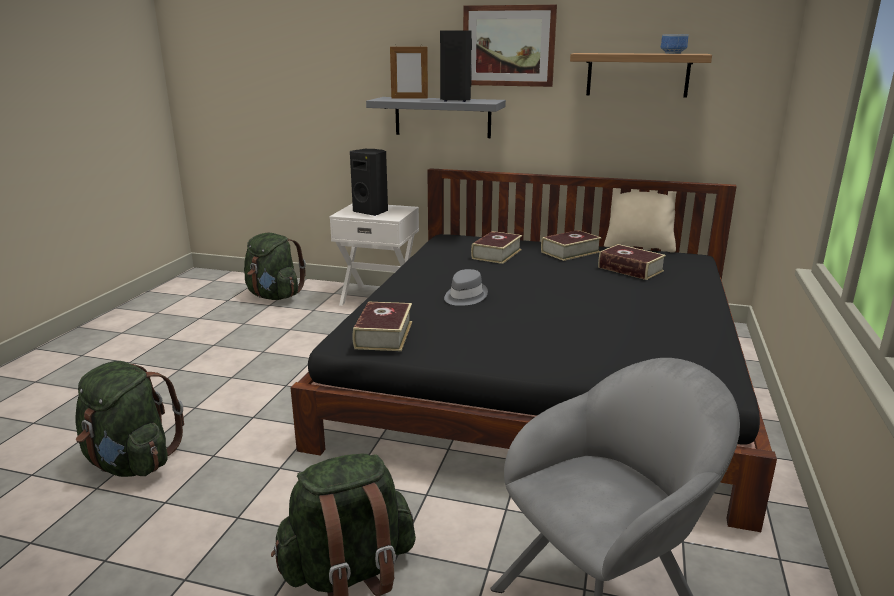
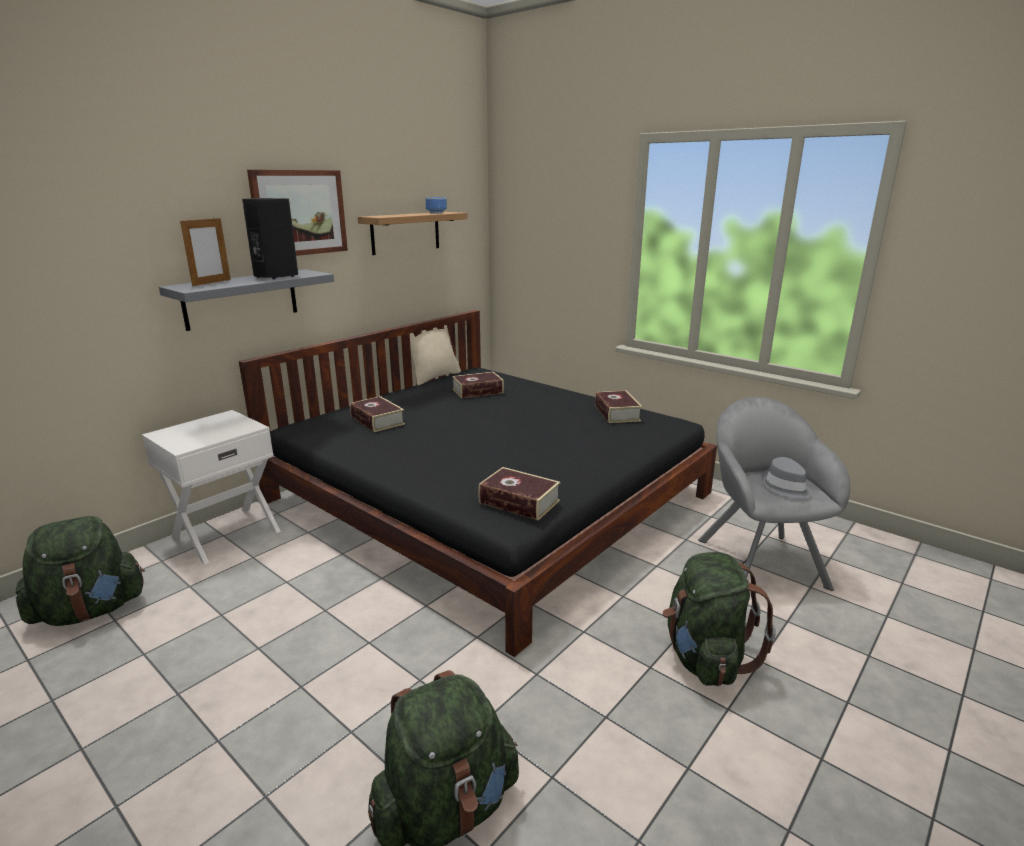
camera: 65 degrees left, 0 degrees up
black speaker [350,149,388,216] -> none
grey hat [444,269,488,306] -> grey hat moved to [762,457,812,499]
book [541,230,602,261] -> book moved to [595,390,642,423]

